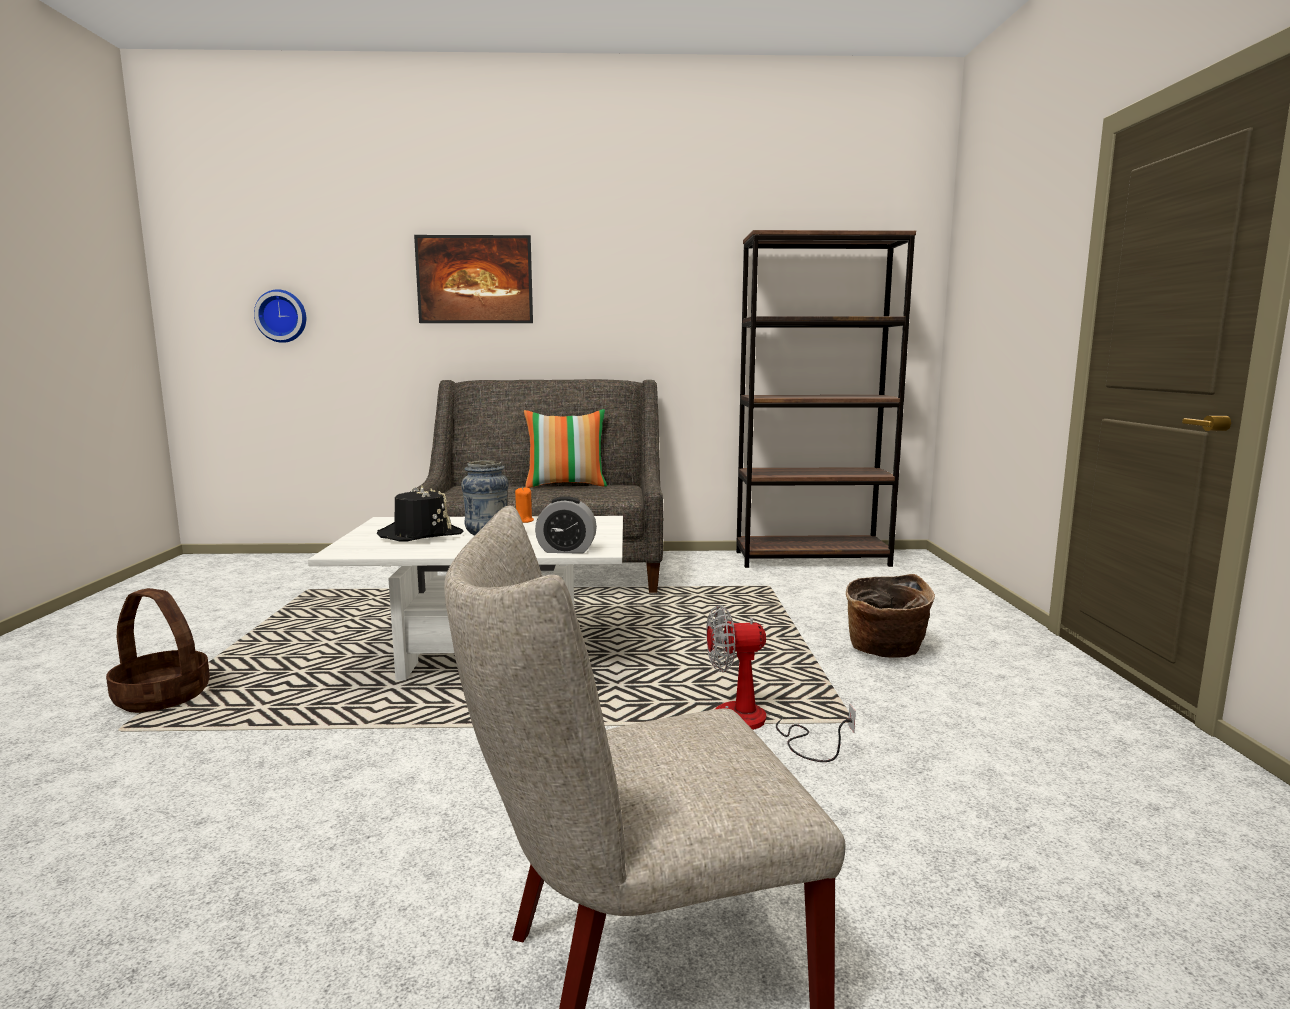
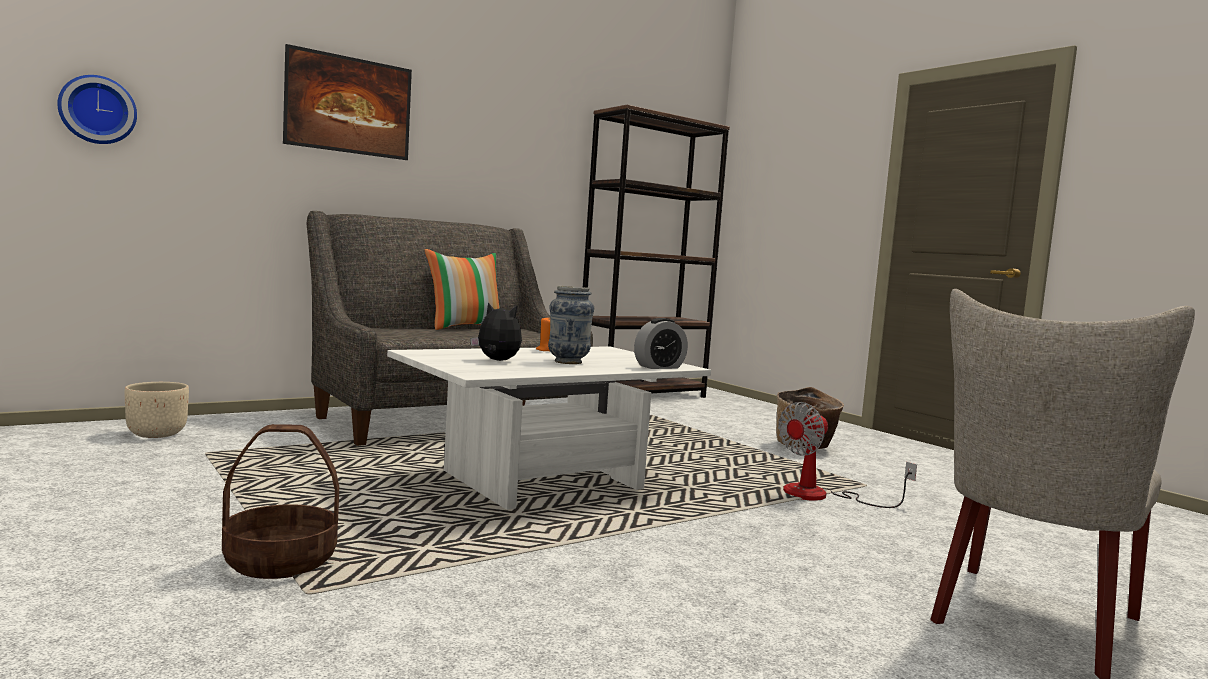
camera: 35 degrees left, 5 degrees down
black hat [377,486,464,541] -> plush toy [470,303,522,361]
none -> beige planter [125,382,189,438]

